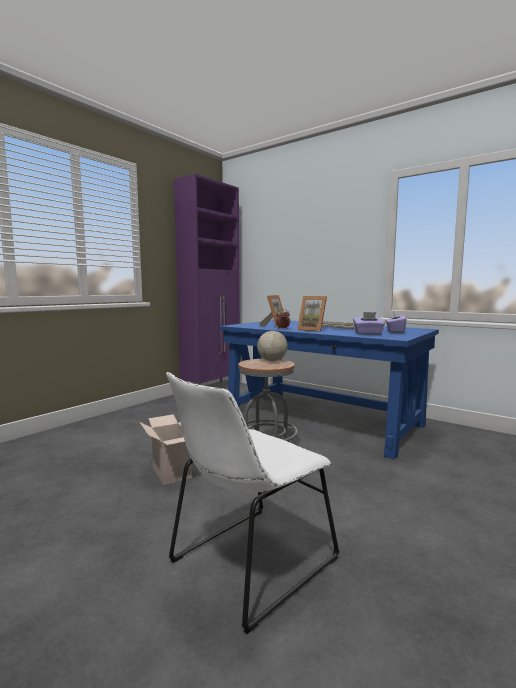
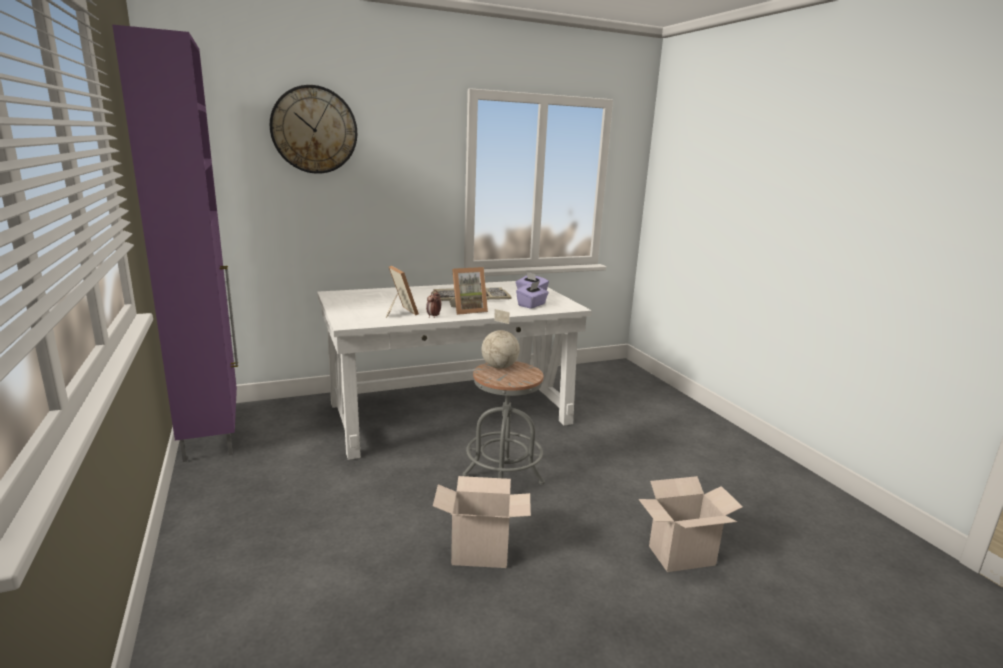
camera: 60 degrees left, 10 degrees up
white chair [166,372,339,634] -> cardboard box [638,476,743,572]
blue desk [220,320,439,459] -> white desk [317,281,592,460]
none -> wall clock [270,85,357,174]

